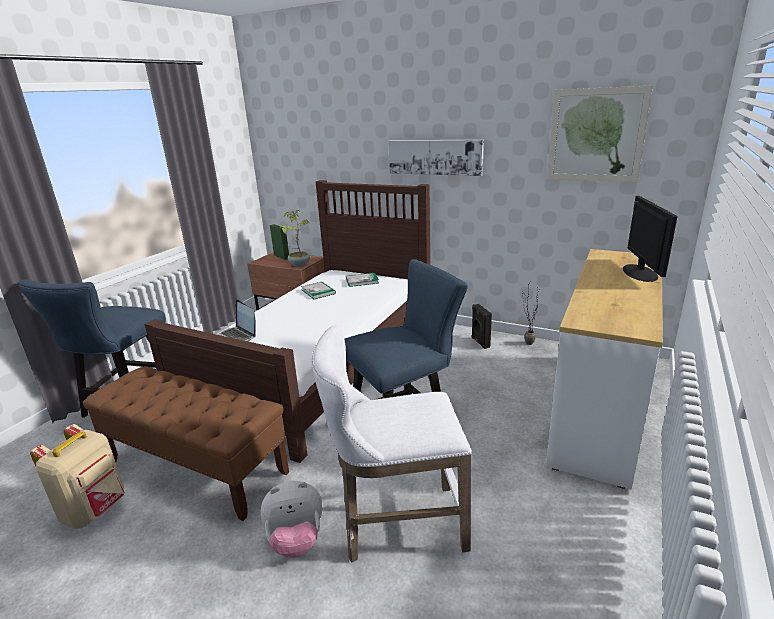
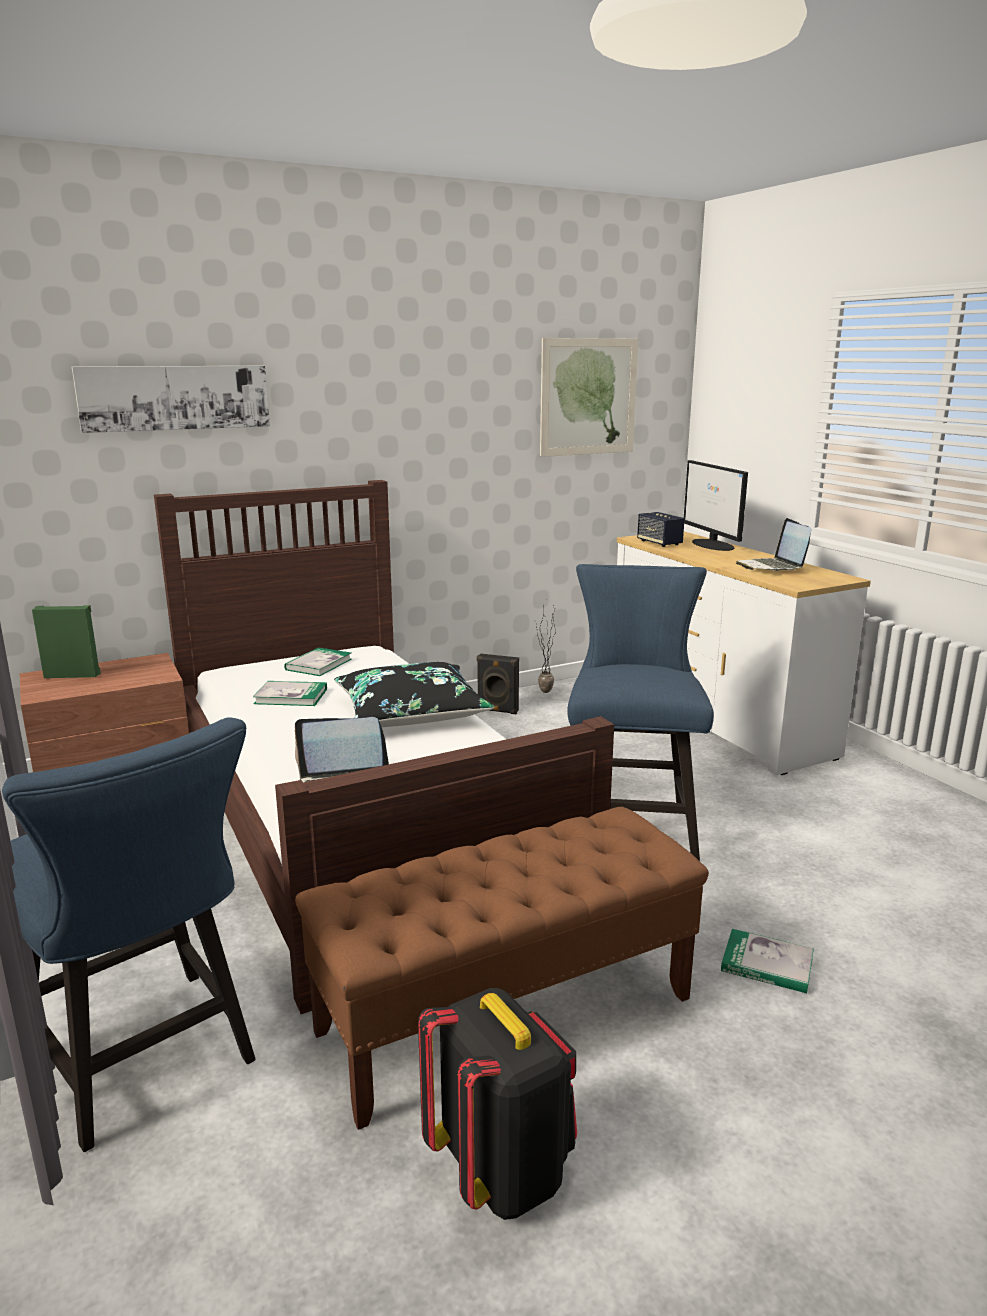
camera: 55 degrees left, 5 degrees down
beige backpack [30,424,125,529] -> black backpack [418,988,577,1220]
plush toy [261,481,323,558] -> book [721,929,814,993]
potted plant [279,209,310,266] -> none
white stool [312,325,472,563] -> none
picture [388,140,484,176] -> picture moved to [72,366,270,433]
monitor [623,196,678,282] -> monitor turned 150 degrees counterclockwise [684,460,748,551]
none -> black pillow [334,662,494,727]
none -> speaker [637,512,684,547]
none -> laptop [736,518,811,571]

